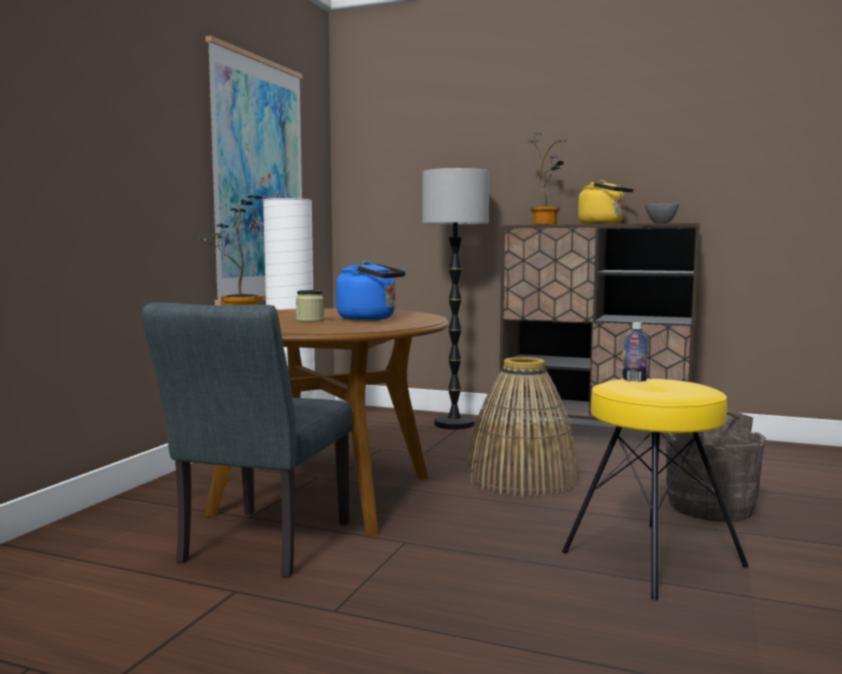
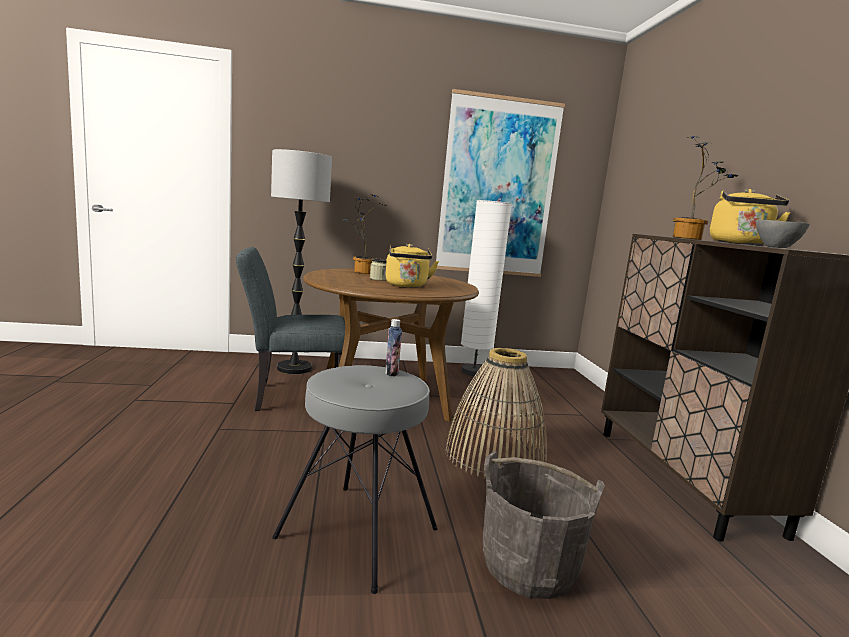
camera: 60 degrees right, 5 degrees up
blue kettle [336,260,406,320] -> yellow kettle [385,244,439,288]
floor lamp [423,168,489,429] -> floor lamp moved to [271,149,332,374]
yellow stool [562,379,749,600] -> grey stool [272,365,438,594]

